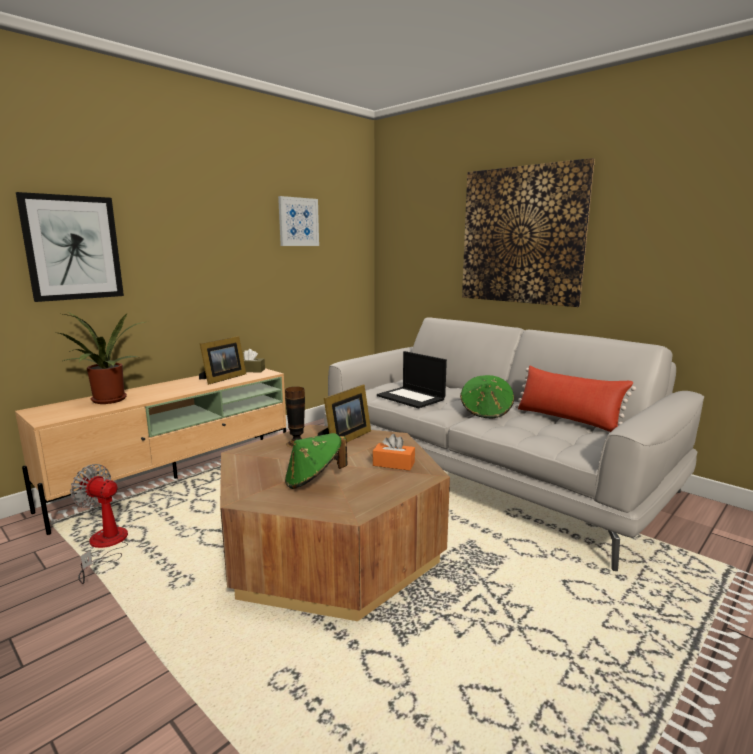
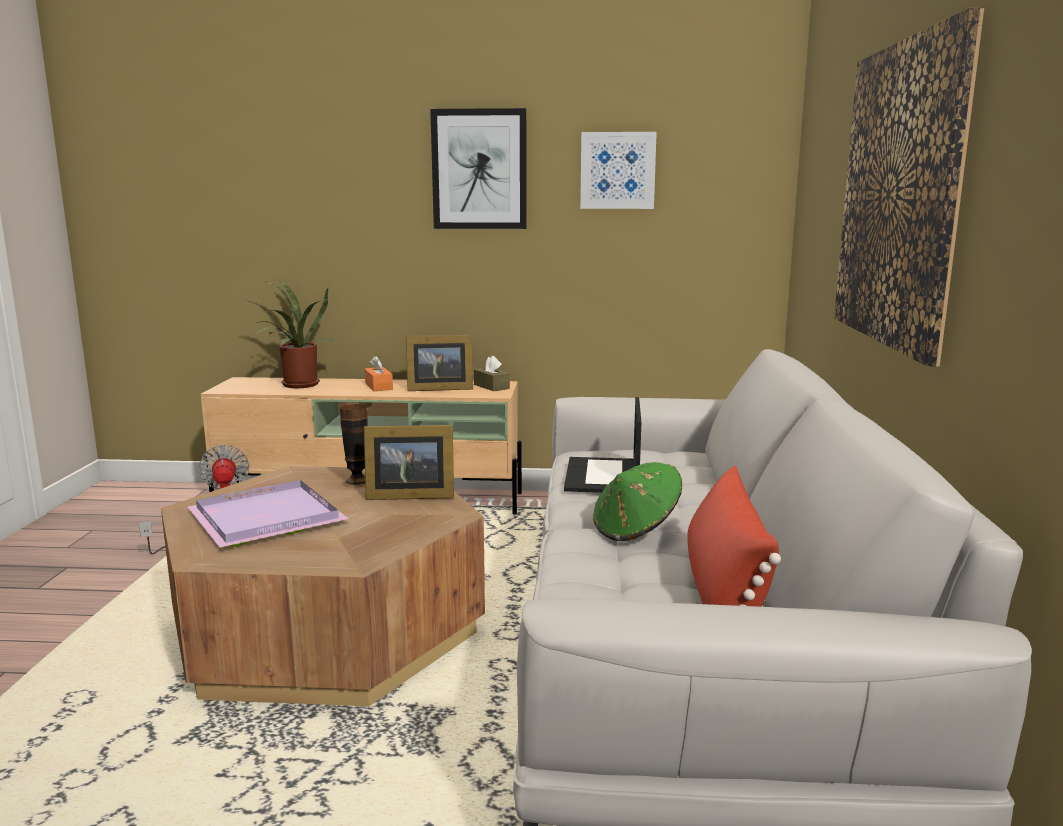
camera: 50 degrees right, 0 degrees up
picture [16,192,124,302] -> picture moved to [430,108,527,229]
green hat [285,433,348,489] -> purple tray [188,480,349,548]
orange tissue box [373,434,415,471] -> orange tissue box moved to [365,356,393,391]

